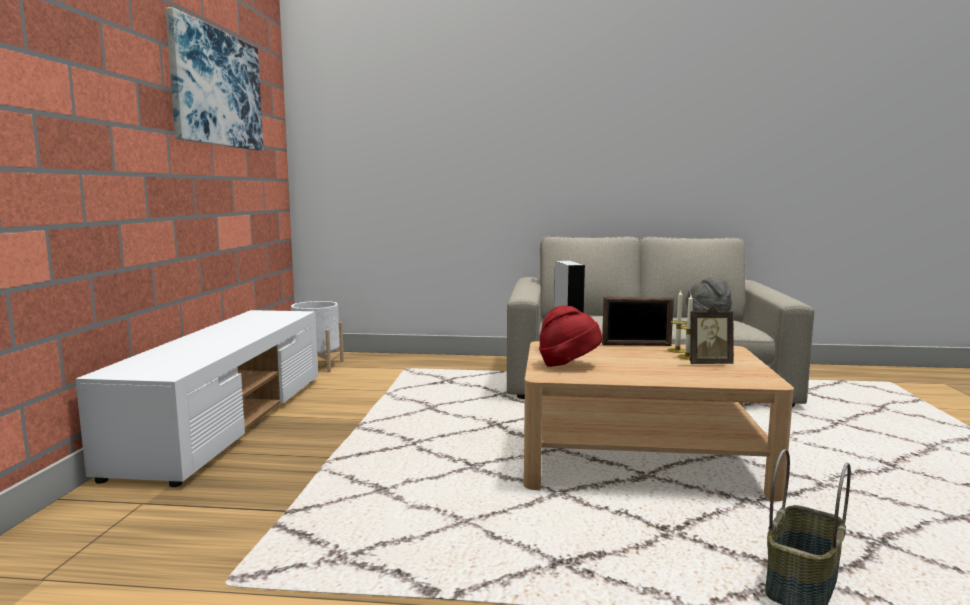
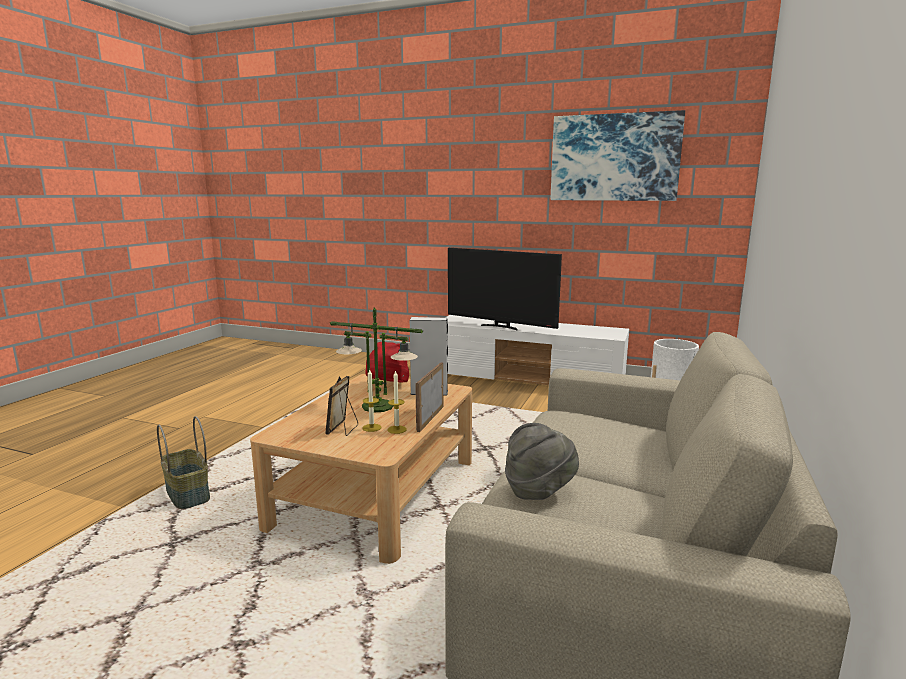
camera: 105 degrees right, 5 degrees up
none -> table lamp [330,307,423,412]
none -> television [448,248,562,331]

